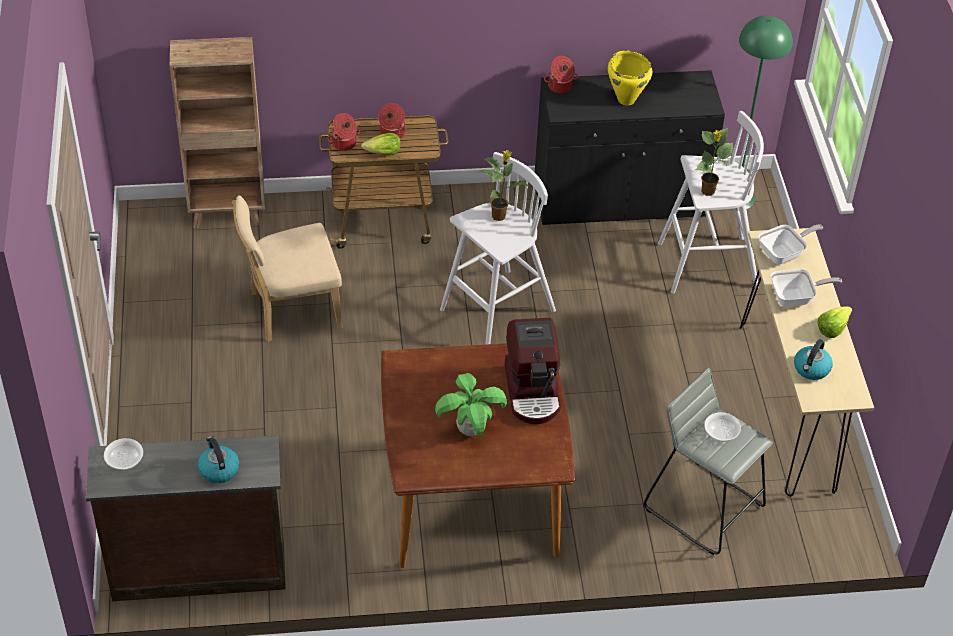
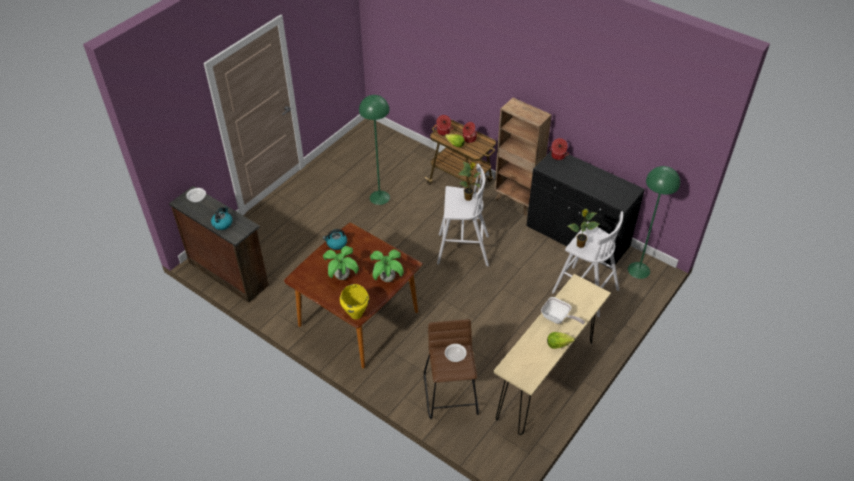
camera: 45 degrees right, 0 degrees up
brown bookcase [170,37,265,229] -> brown bookcase moved to [494,98,552,215]
beige chair [232,195,342,342] -> green floor lamp [359,95,390,205]
coffee machine [505,318,561,424] -> potted plant [370,250,404,282]
yellow cooking pot [608,51,652,105] -> yellow cooking pot moved to [340,284,369,319]
grey stool [644,368,773,555] -> brown stool [424,319,479,419]
frying pan [758,224,823,265] -> none
kettle [794,339,833,380] -> kettle moved to [323,229,347,250]

